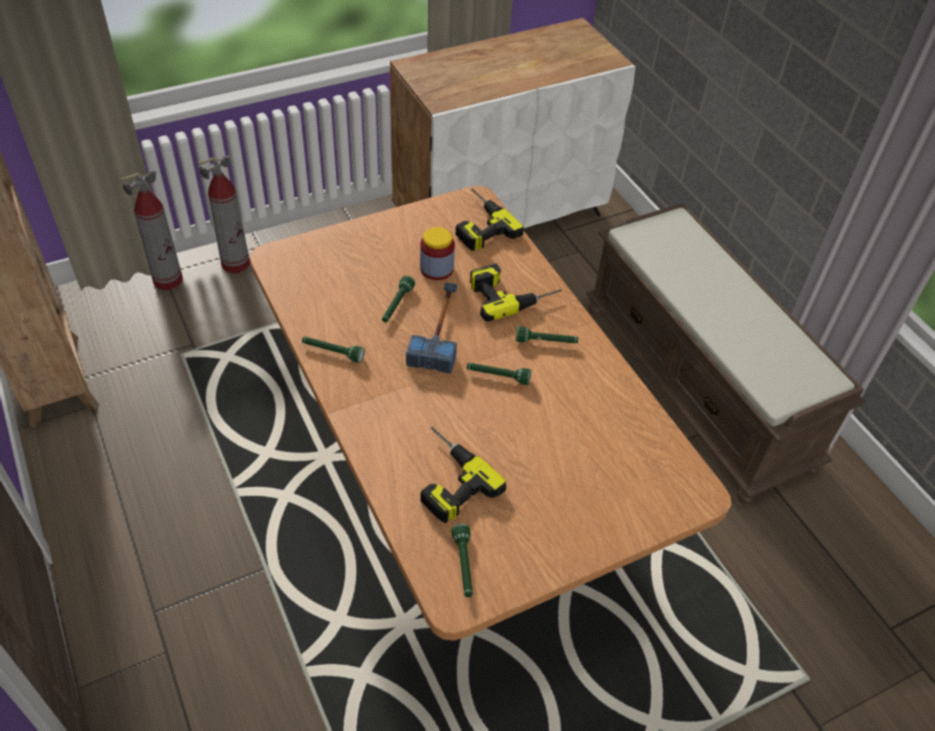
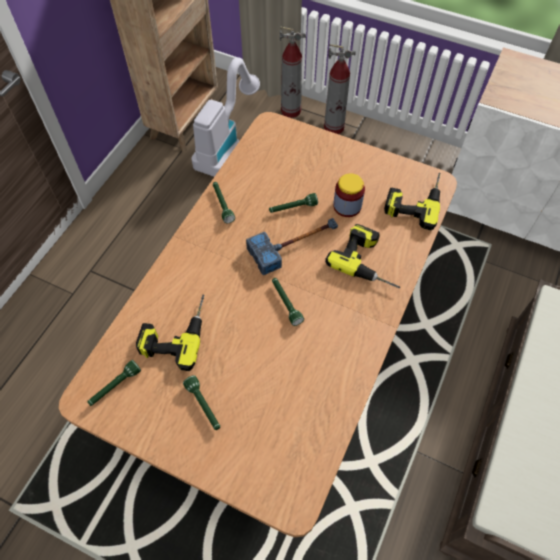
camera: 55 degrees right, 10 degrees up
green flashlight [516,326,578,343] -> green flashlight moved to [183,375,220,430]
none -> vacuum cleaner [191,57,260,177]

